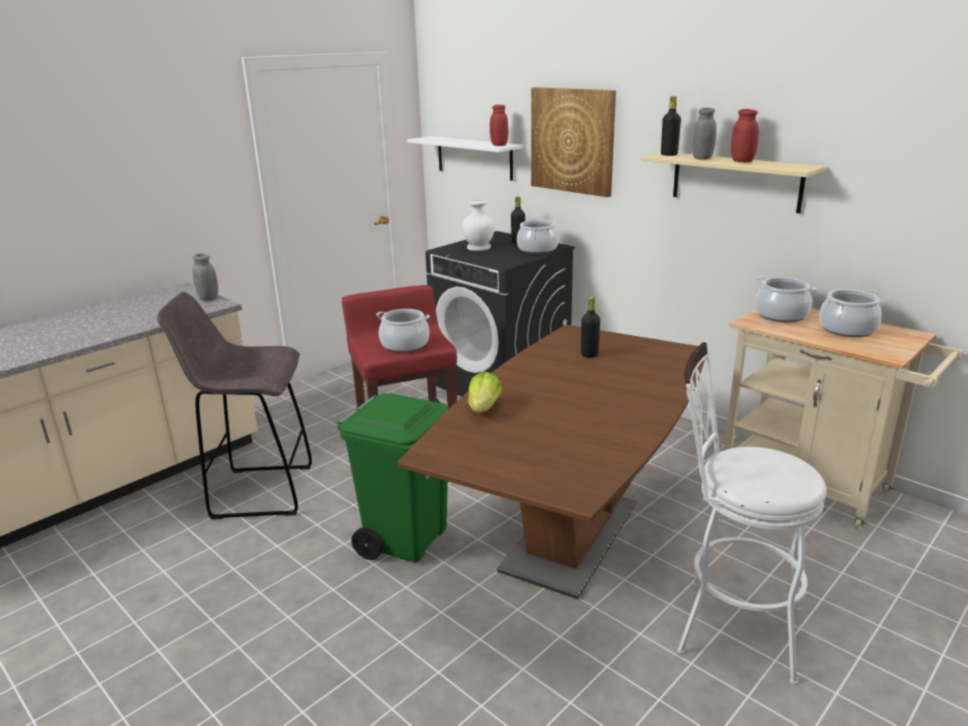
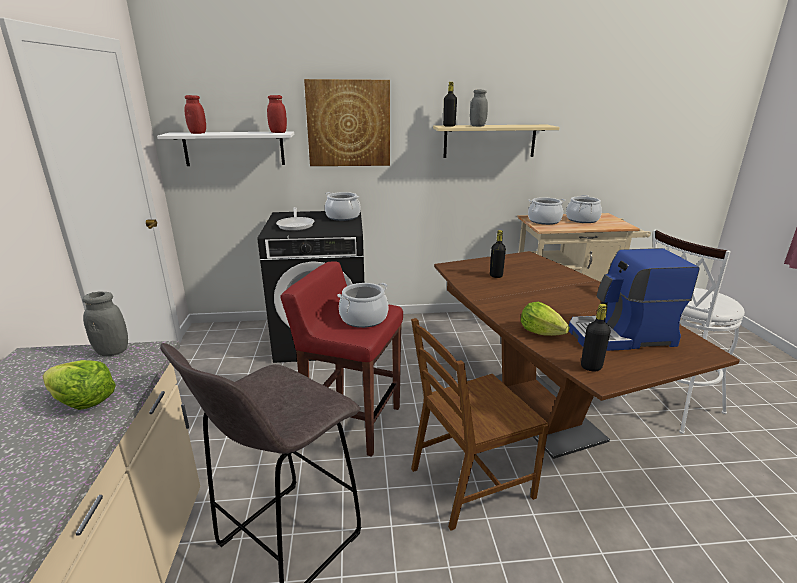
camera: 50 degrees left, 0 degrees up
green trash can [336,393,449,562] -> brown chair [411,318,549,531]
white vase [462,199,495,251] -> frying pan [276,207,314,231]
black bottle [511,197,525,244] -> black bottle moved to [581,304,611,371]
red jar [731,109,759,162] -> red jar moved to [184,95,206,134]
none -> lettuce [42,360,116,410]
none -> coffee machine [569,248,700,351]

